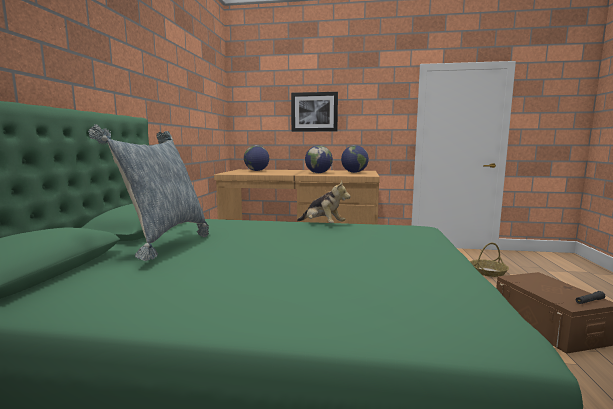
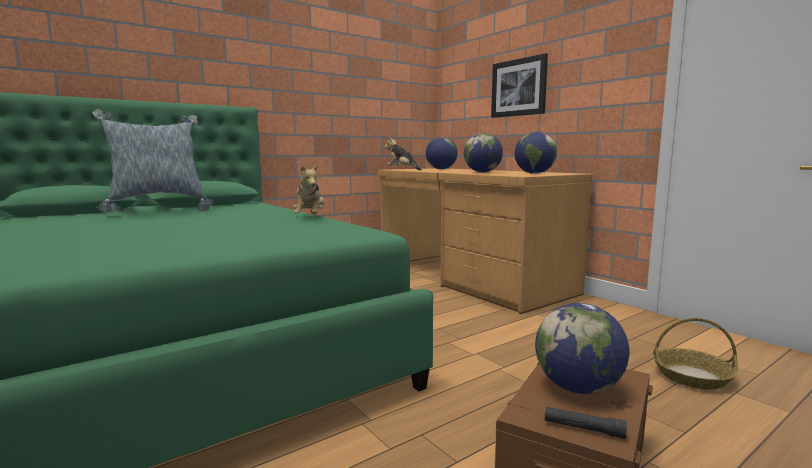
camera: 45 degrees right, 0 degrees up
none -> plush toy [384,137,422,171]
none -> globe [535,303,629,394]

